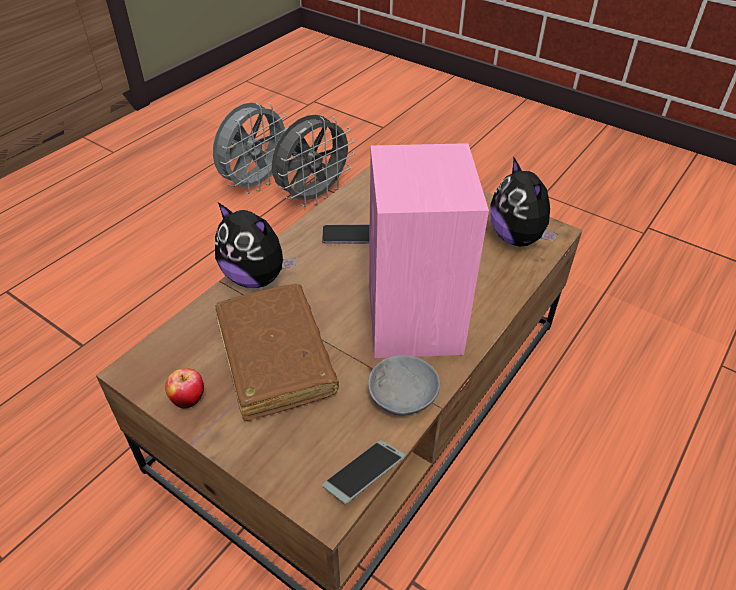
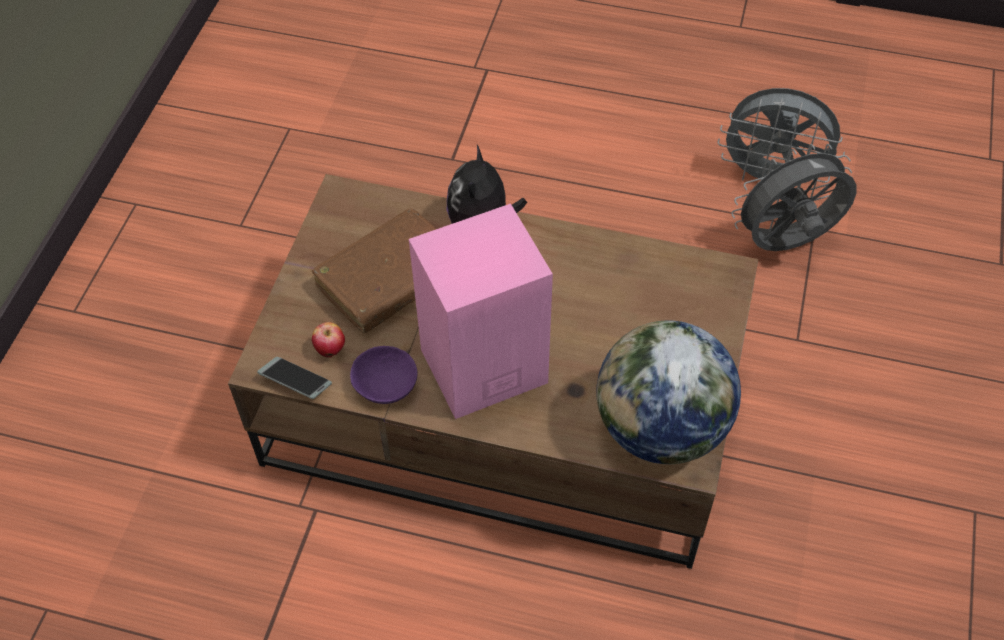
camera: 70 degrees right, 10 degrees up
apple [165,369,204,409] -> apple moved to [312,322,345,358]
grey fan [272,115,355,207] -> grey fan turned 135 degrees clockwise [731,144,857,251]
phone [322,225,370,244] -> none
grey bowl [368,355,440,416] -> purple bowl [350,346,418,404]
plush toy [490,156,557,246] -> globe [597,320,741,464]

